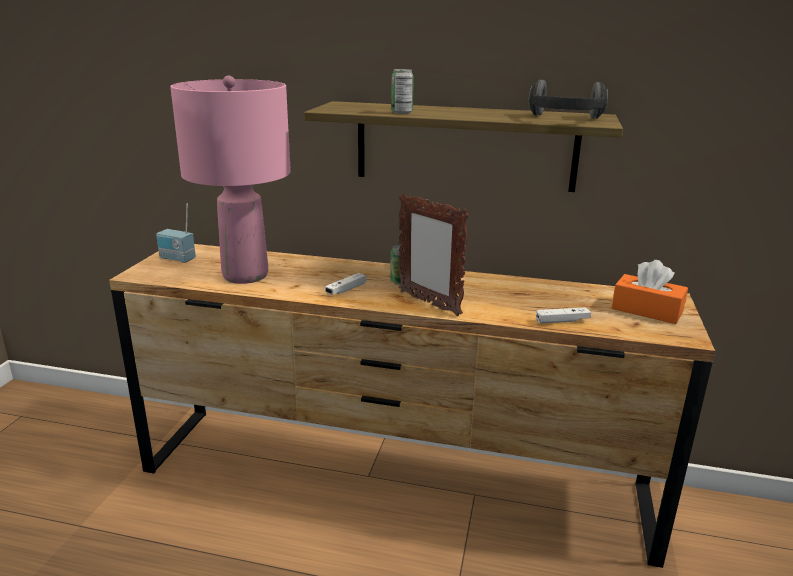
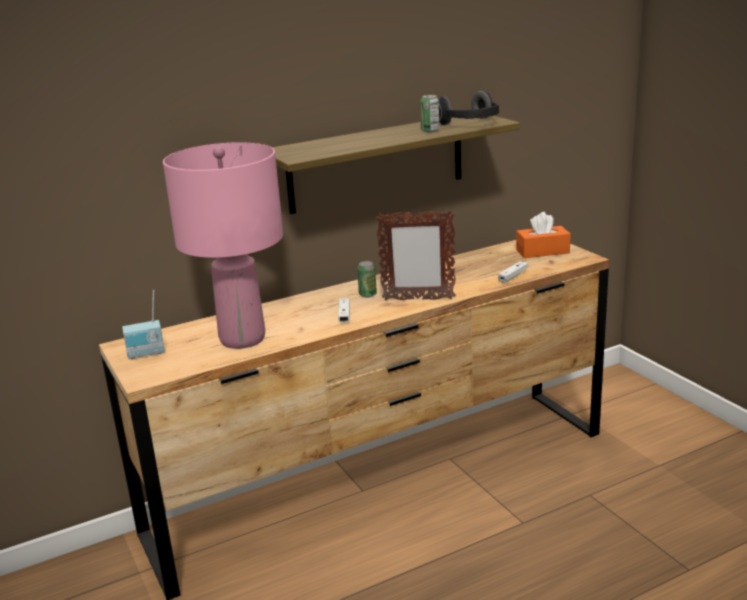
camera: 40 degrees left, 0 degrees up
can [391,69,414,114] -> can moved to [420,95,439,132]

